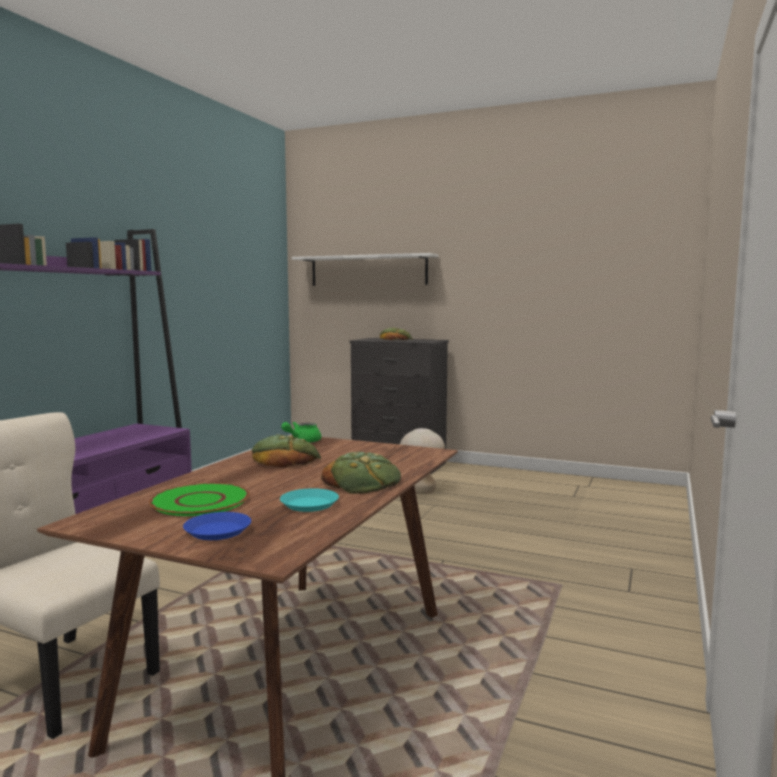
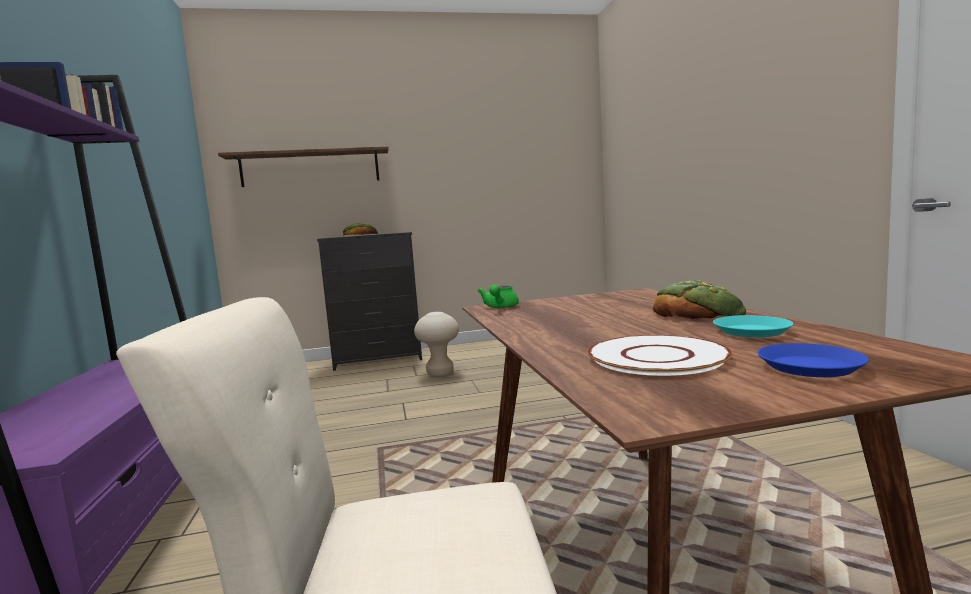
camera: 35 degrees left, 0 degrees up
green plate [149,483,249,516] -> white plate [587,335,733,376]
bread [251,434,321,467] -> none
white shelf [292,253,439,286] -> brown shelf [218,146,389,187]

